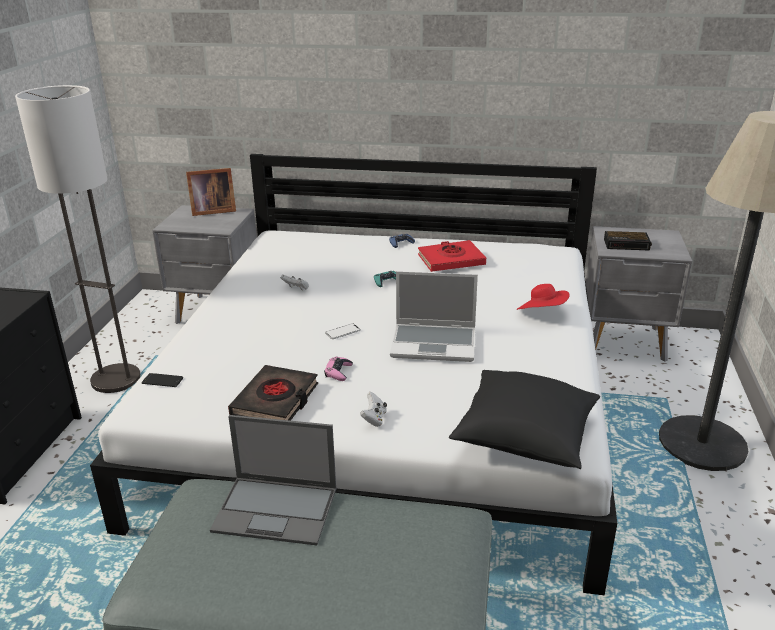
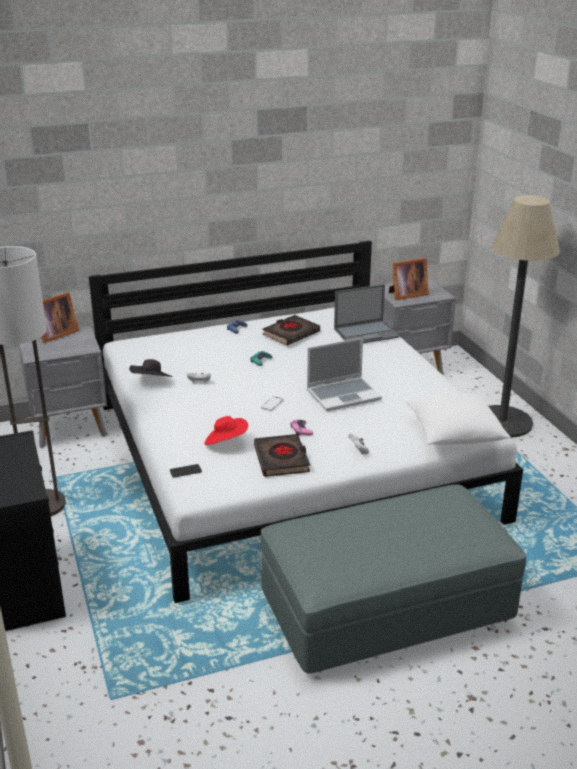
camera: 30 degrees left, 0 degrees up
laptop [210,415,336,545] -> laptop moved to [334,284,399,343]
red book [418,240,486,272] -> black book [263,315,320,345]
black pillow [449,370,600,469] -> white pillow [405,392,511,445]
red hat [517,284,570,310] -> red hat moved to [205,416,248,445]
alarm clock [604,231,652,251] -> picture frame [389,258,429,300]
none -> black hat [129,359,173,377]

